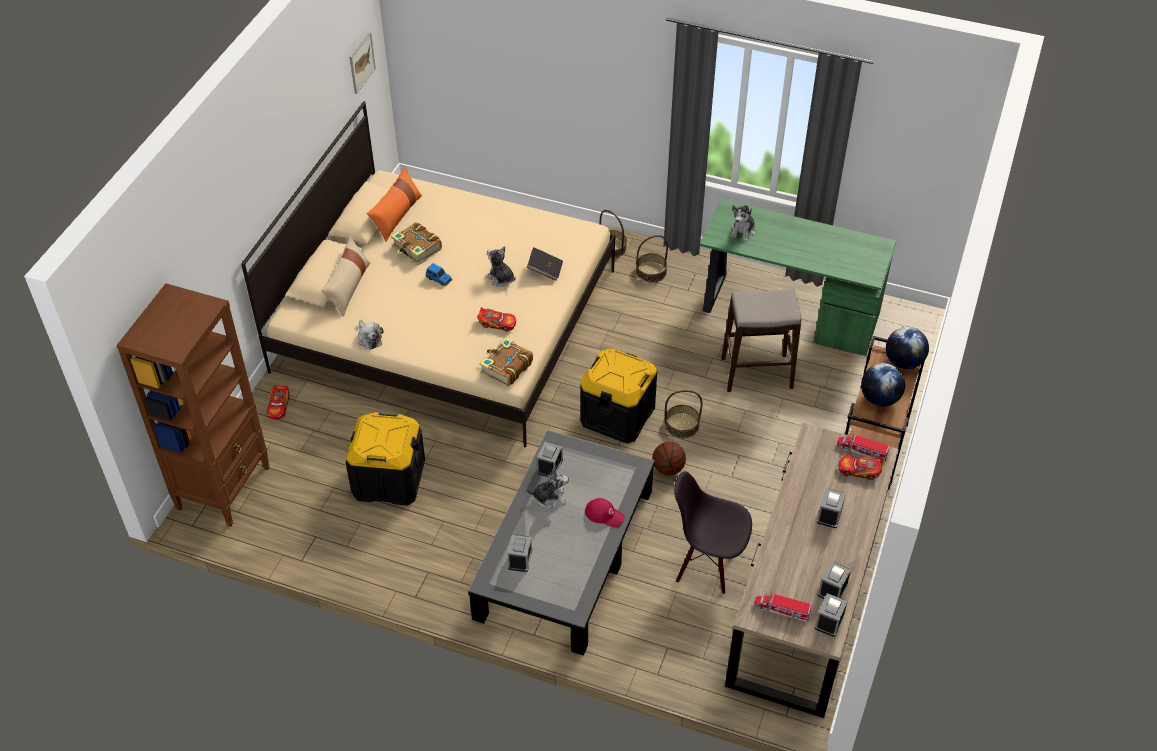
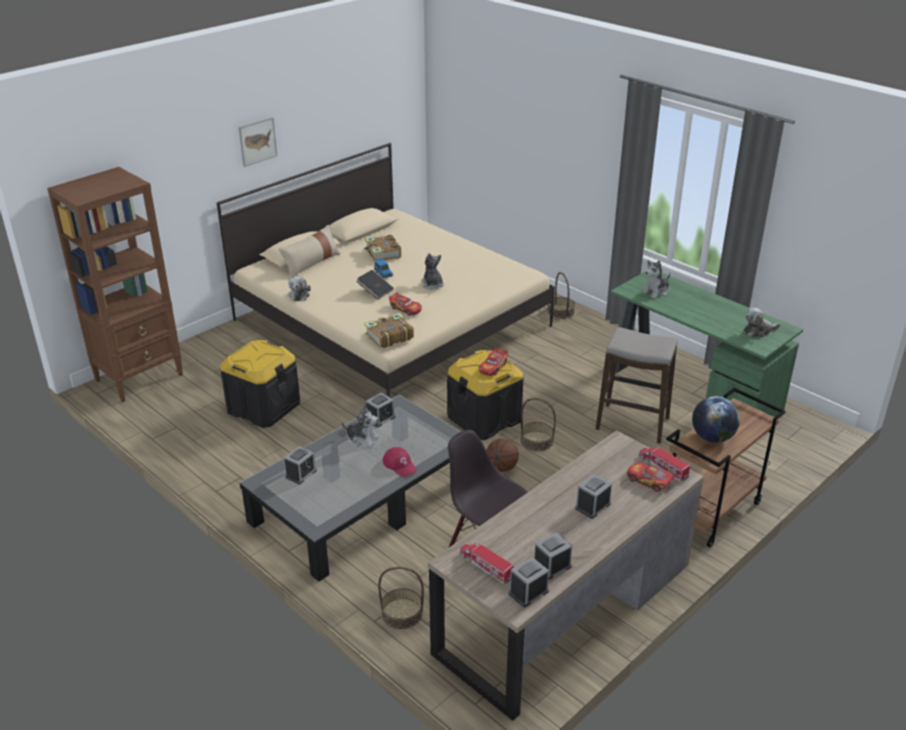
camera: 25 degrees right, 15 degrees down
toy car [266,385,290,419] -> toy car moved to [479,347,508,376]
picture [350,32,376,94] -> picture moved to [239,117,277,167]
orange pillow [367,167,422,241] -> none
black book [527,247,563,281] -> black book moved to [356,270,393,300]
basket [636,235,668,282] -> basket moved to [378,567,424,629]
globe [886,327,929,369] -> none
none -> plush toy [744,308,781,337]

